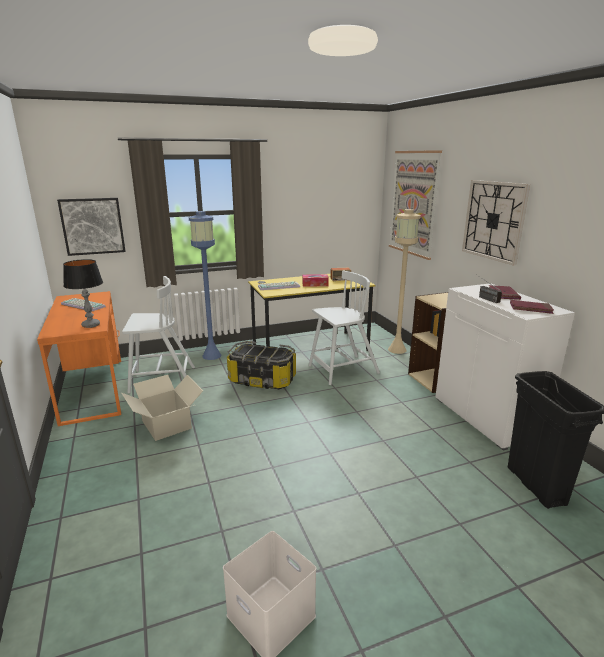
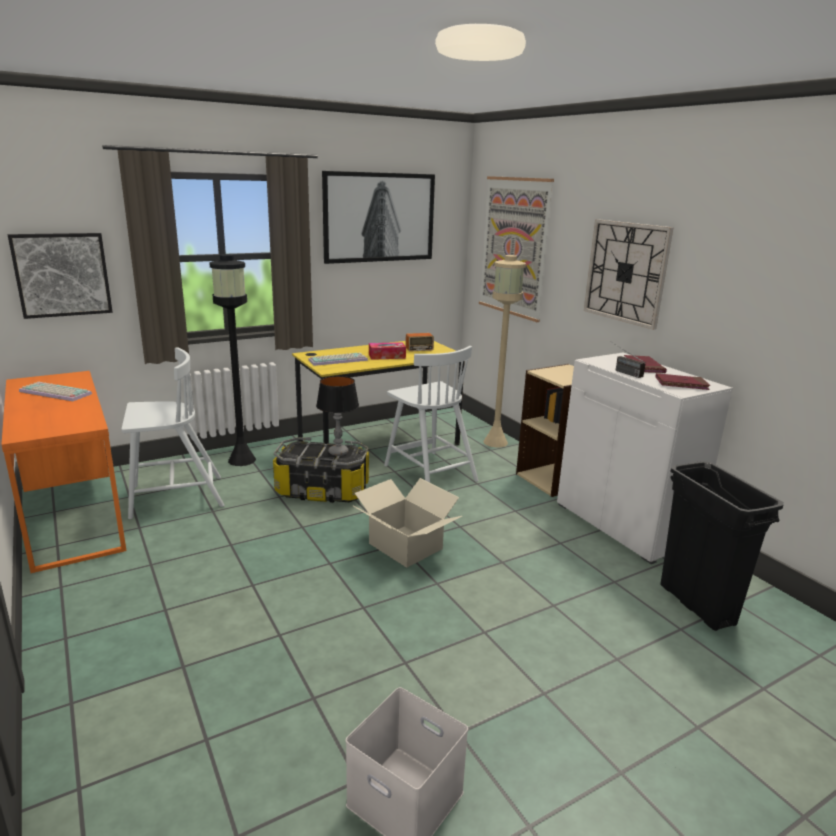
camera: 10 degrees left, 0 degrees up
table lamp [63,259,103,328] -> table lamp moved to [316,376,359,456]
cardboard box [122,375,203,441] -> cardboard box moved to [353,478,462,568]
blue floor lamp [189,211,222,360] -> black floor lamp [209,254,256,466]
white chair [309,271,380,385] -> white chair turned 90 degrees clockwise [384,346,479,483]
none -> picture [322,171,435,264]

